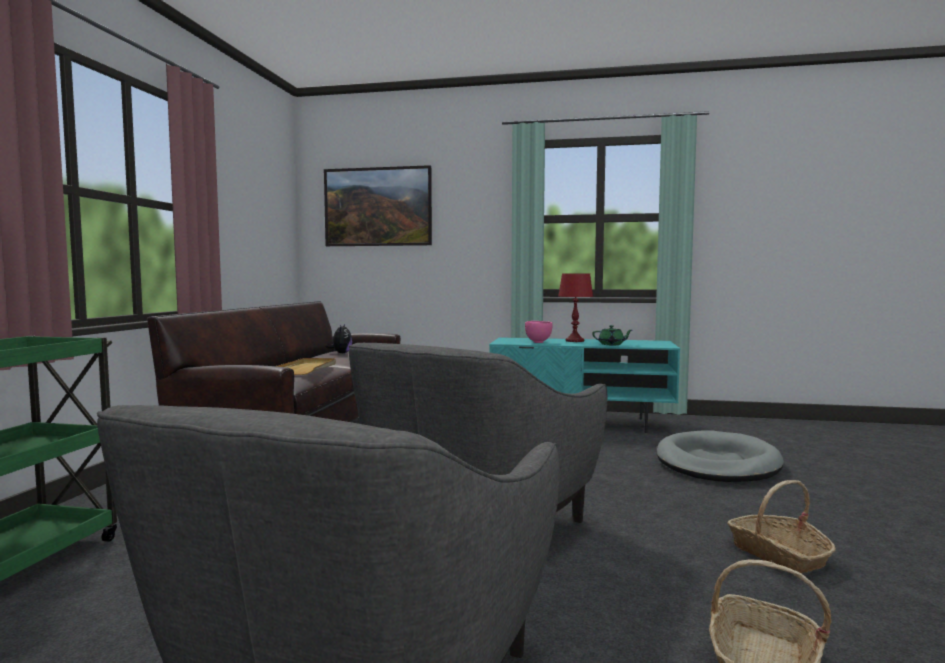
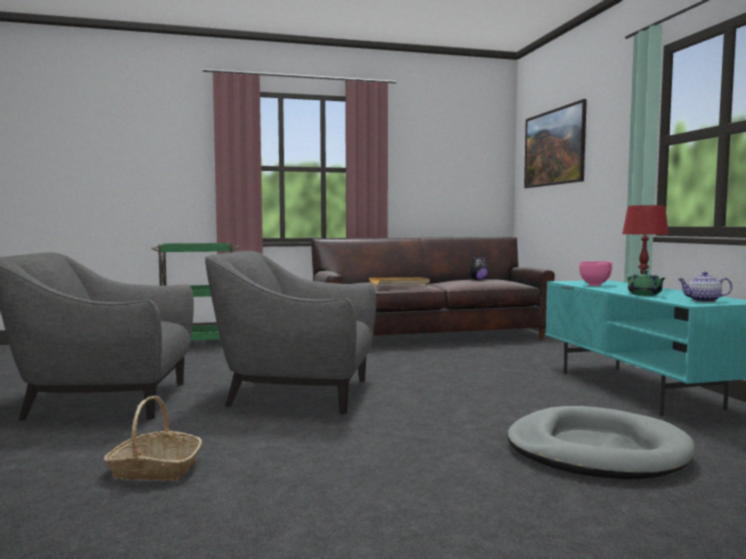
camera: 65 degrees right, 0 degrees up
basket [727,480,836,574] -> none
none -> teapot [678,272,732,302]

